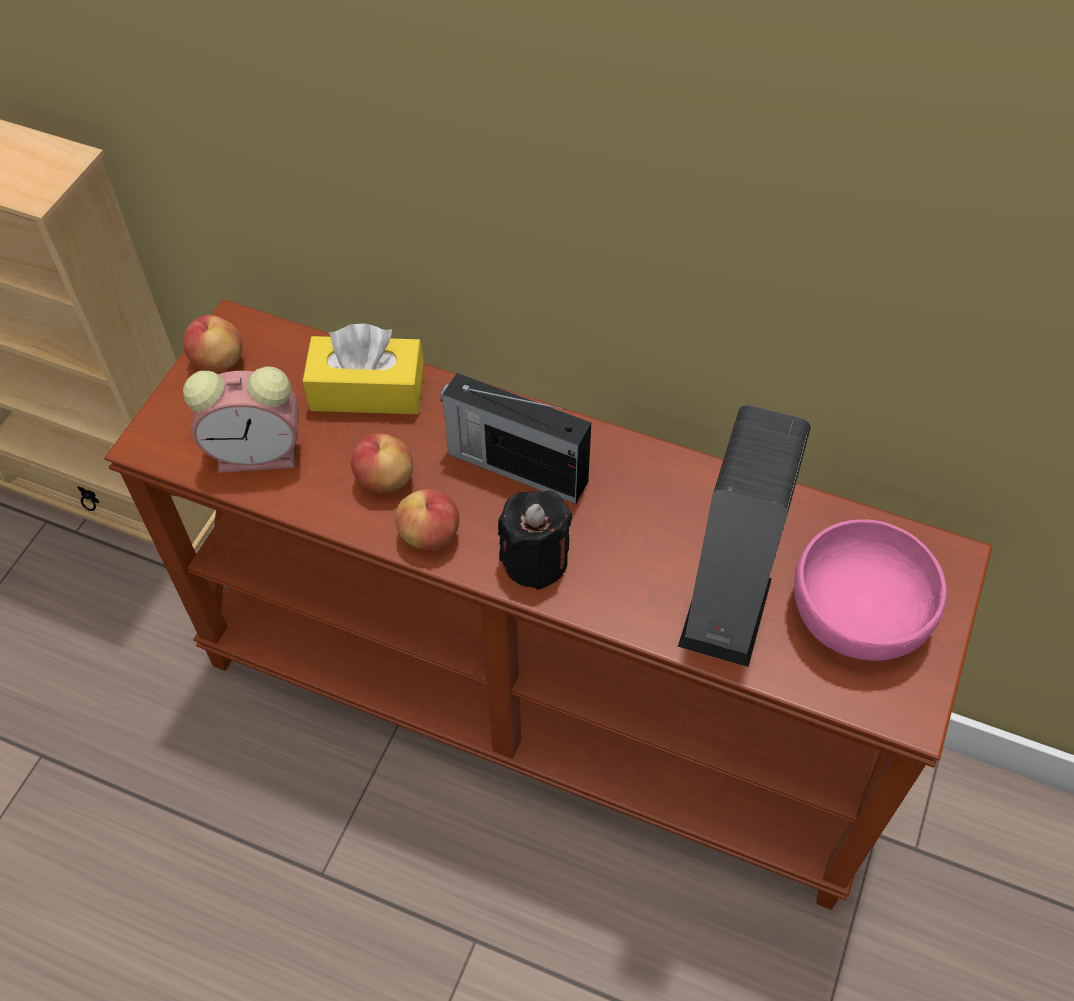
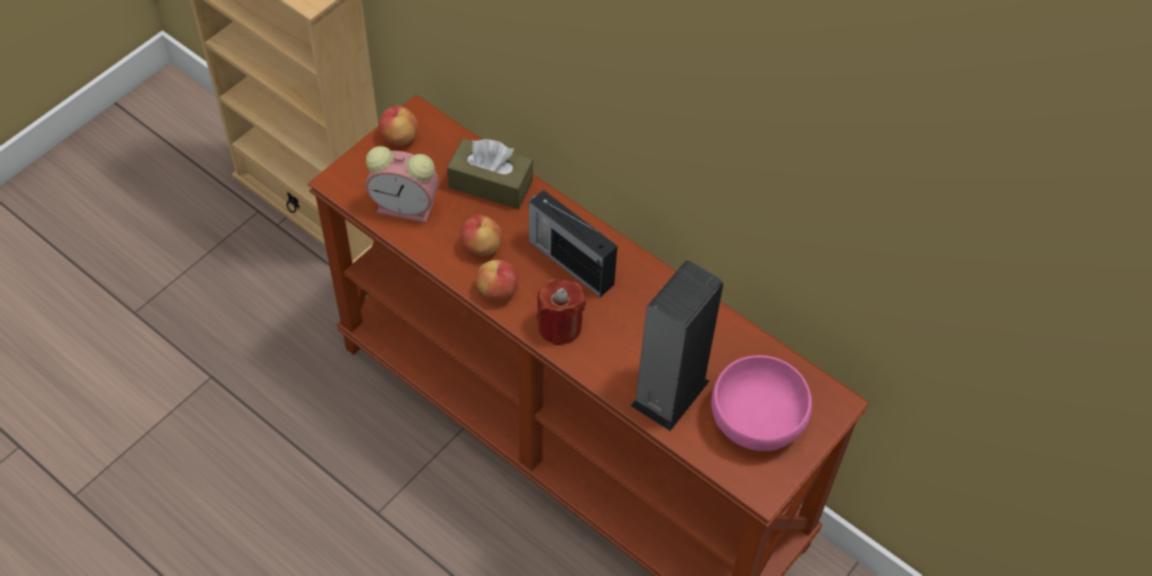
camera: 15 degrees right, 0 degrees up
yellow tissue box [302,324,424,414] -> brown tissue box [447,139,533,209]
black candle [498,491,572,590] -> red candle [537,278,586,345]

